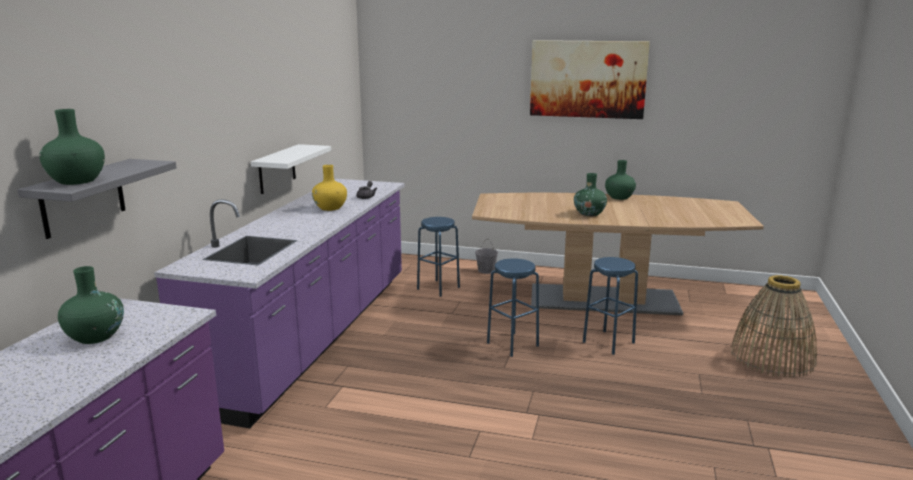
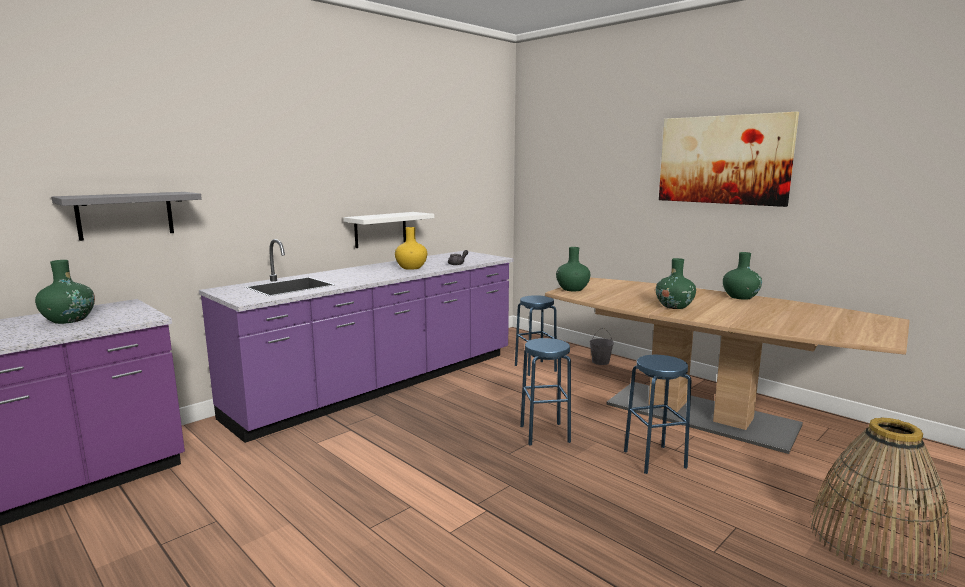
camera: 30 degrees right, 5 degrees down
green vase [39,109,105,185] -> green vase moved to [556,247,590,291]

